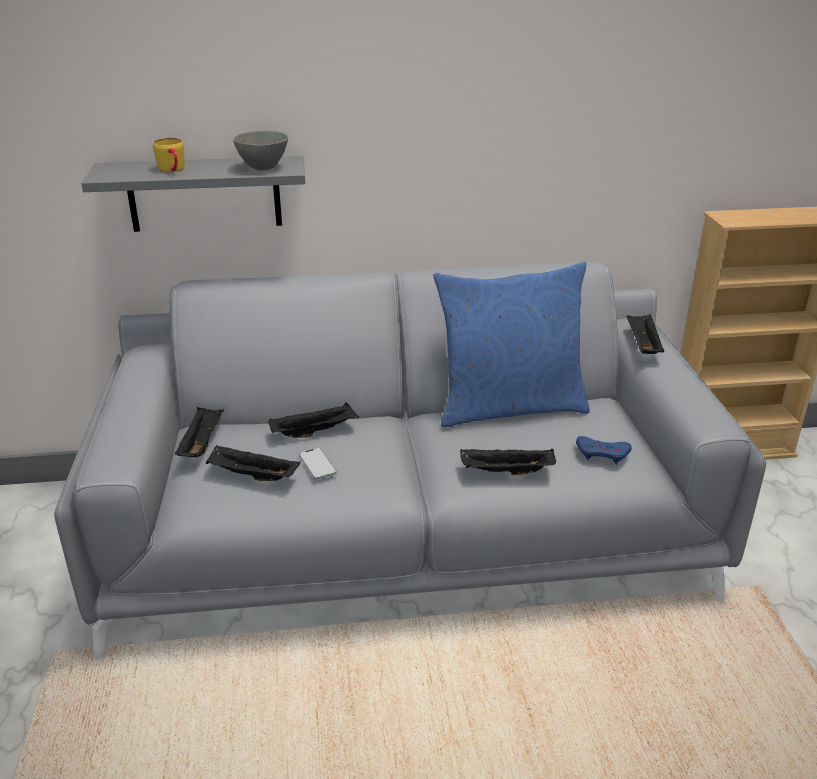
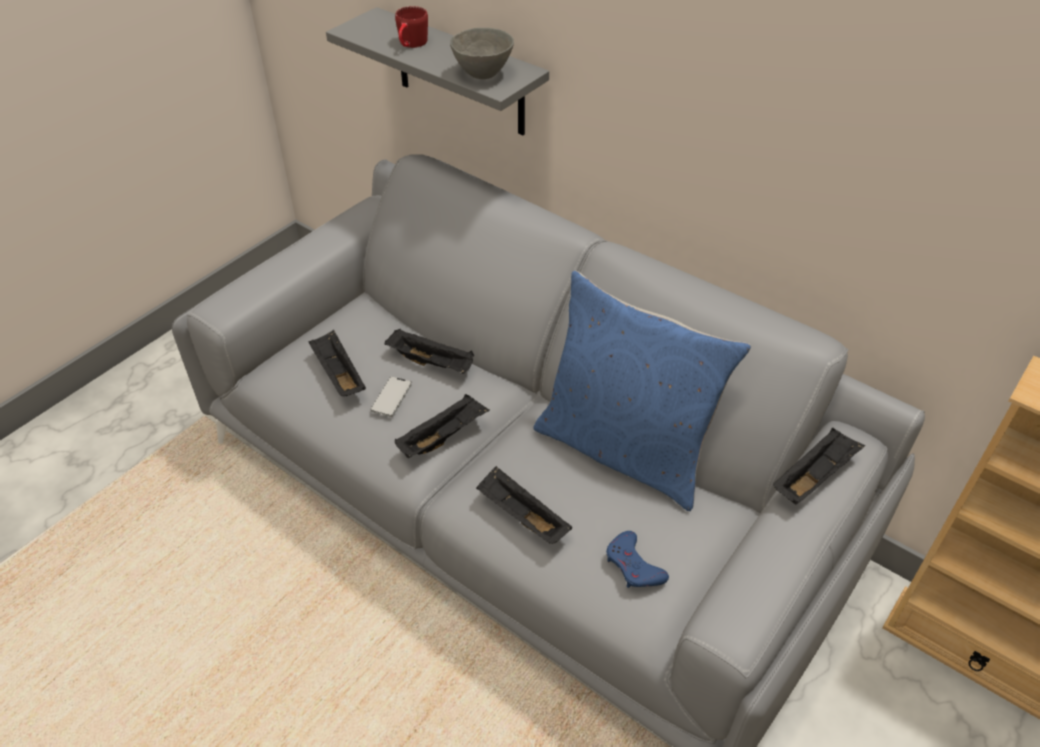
camera: 45 degrees right, 15 degrees up
yellow mug [153,138,185,172] -> red mug [395,6,428,48]
black tray [175,407,224,457] -> black tray moved to [395,394,490,458]

